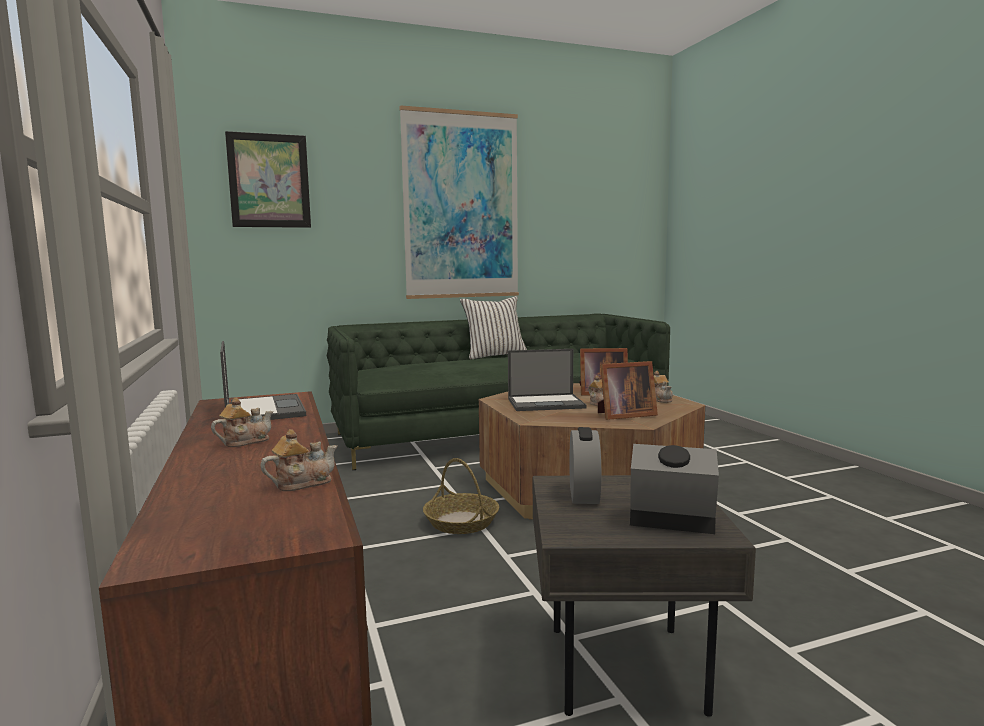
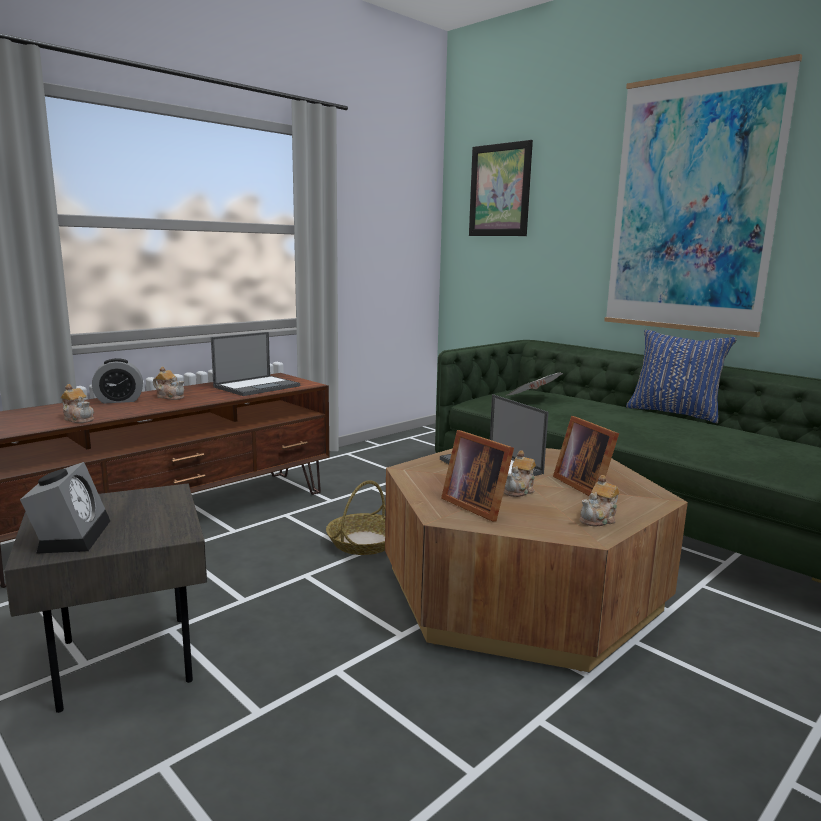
camera: 65 degrees right, 5 degrees up
white pillow [460,296,527,359] -> blue pillow [626,330,737,424]
alarm clock [570,427,601,504] -> alarm clock moved to [92,358,143,404]
none -> newspaper [506,372,563,396]

